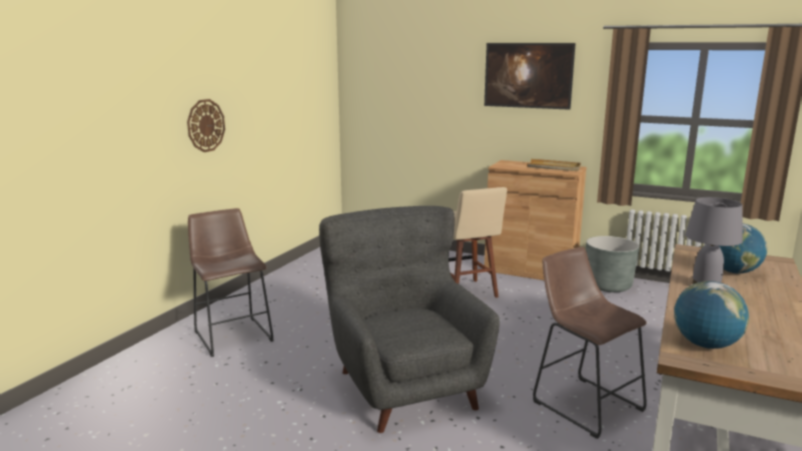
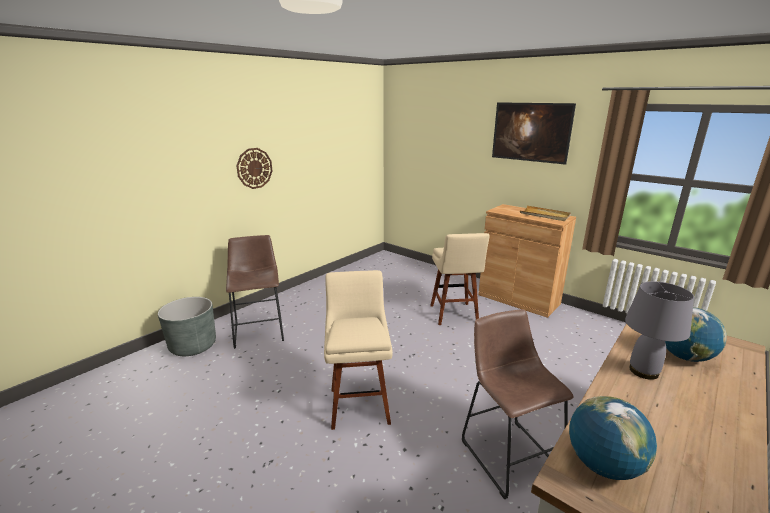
camera: 15 degrees right, 5 degrees up
grey armchair [319,206,500,433] -> beige stool [324,270,393,430]
grey planter [586,236,639,292] -> grey planter moved to [158,297,216,356]

